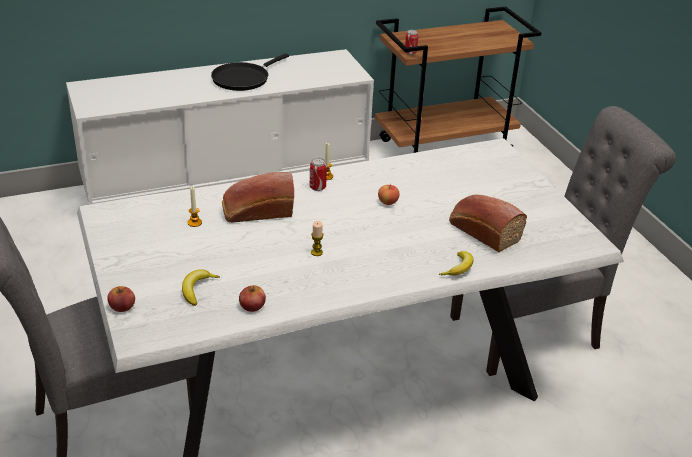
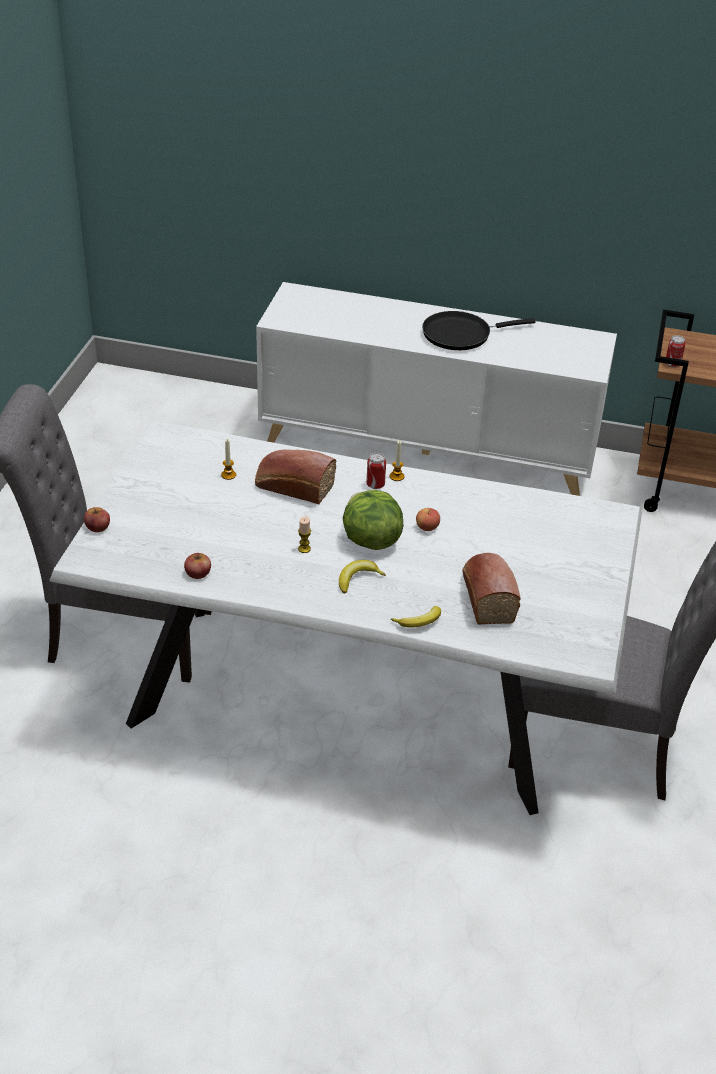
camera: 35 degrees right, 5 degrees up
banana [182,269,220,306] -> banana moved to [339,560,386,593]
none -> lettuce [343,490,403,550]

